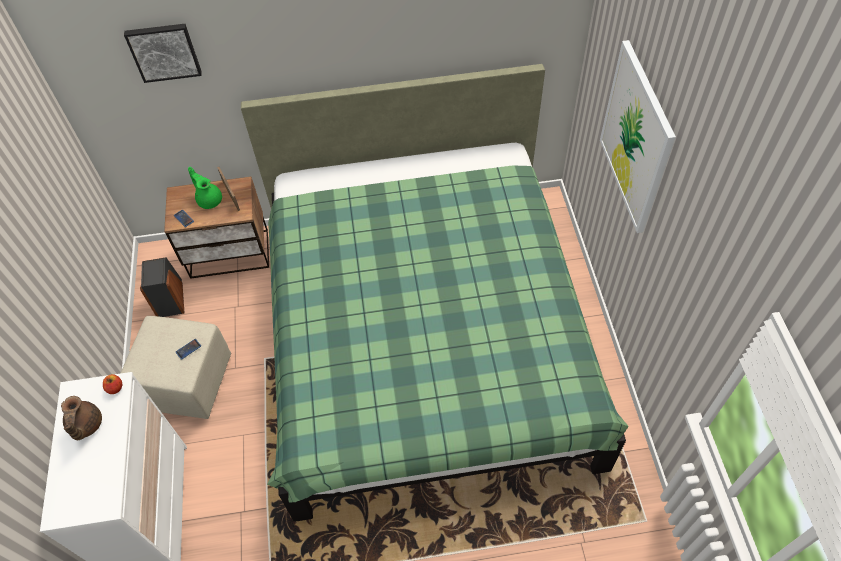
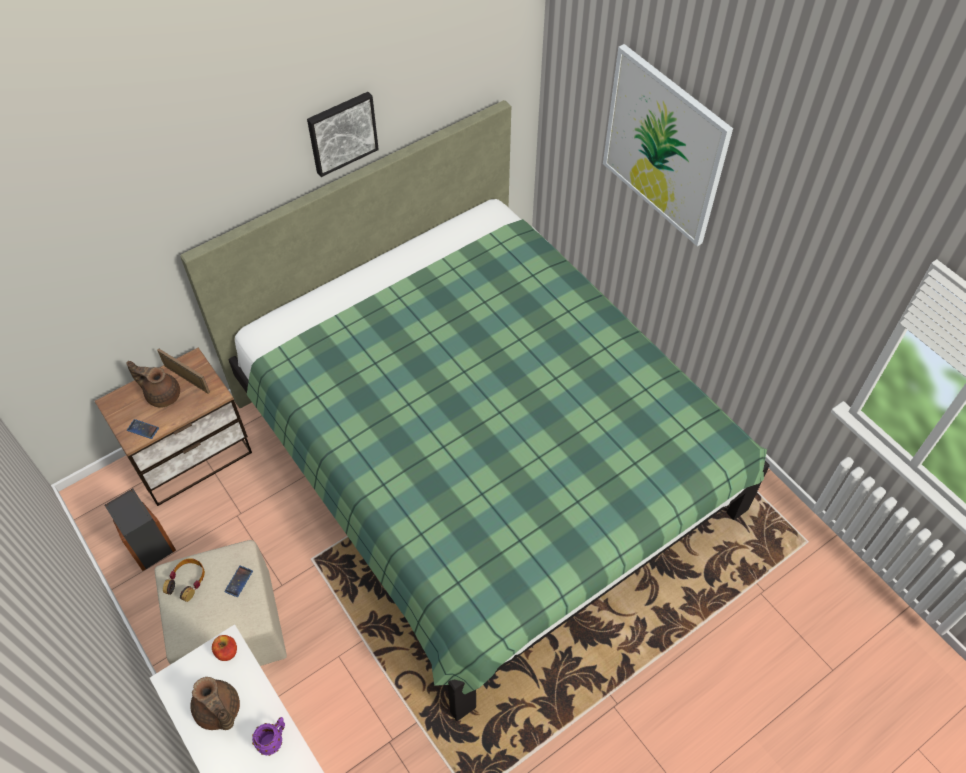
camera: 30 degrees left, 0 degrees up
picture [124,24,202,83] -> picture moved to [307,92,379,177]
green teapot [188,167,222,209] -> brown teapot [126,361,180,408]
none -> headphones [163,558,205,602]
none -> purple mug [252,717,285,756]

